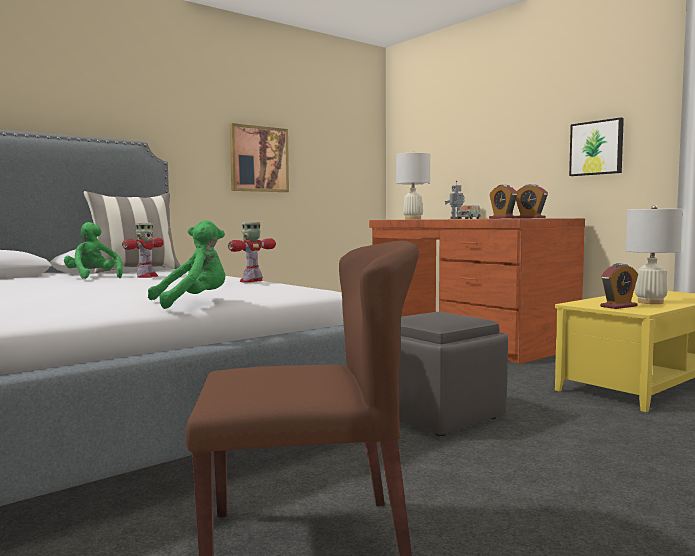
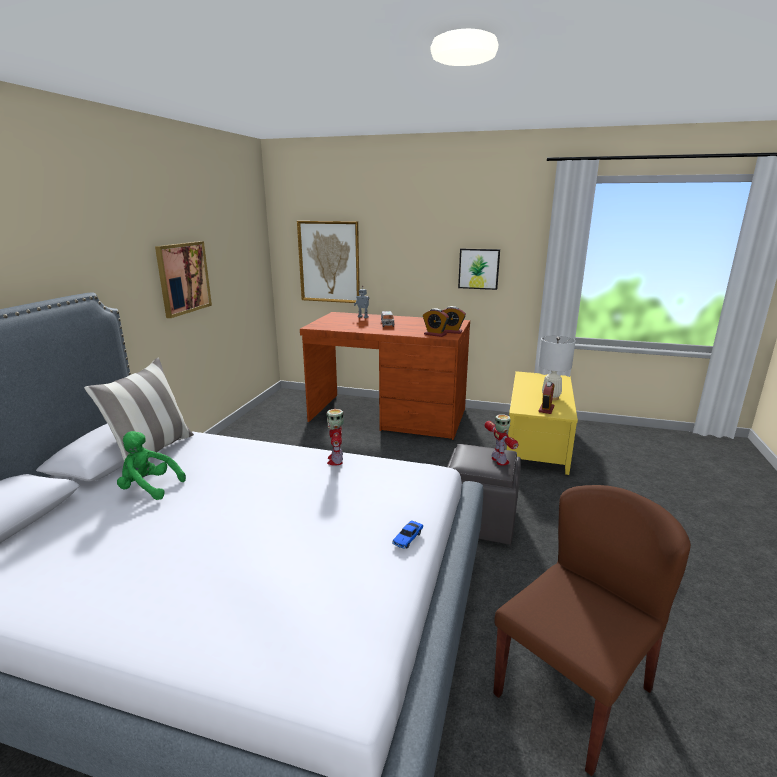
camera: 35 degrees left, 15 degrees up
toy robot [122,223,164,278] -> toy robot moved to [485,414,518,466]
green plush toy [148,220,226,309] -> toy car [392,520,423,549]
white table lamp [396,151,430,219] -> none
none -> picture [297,221,360,303]

